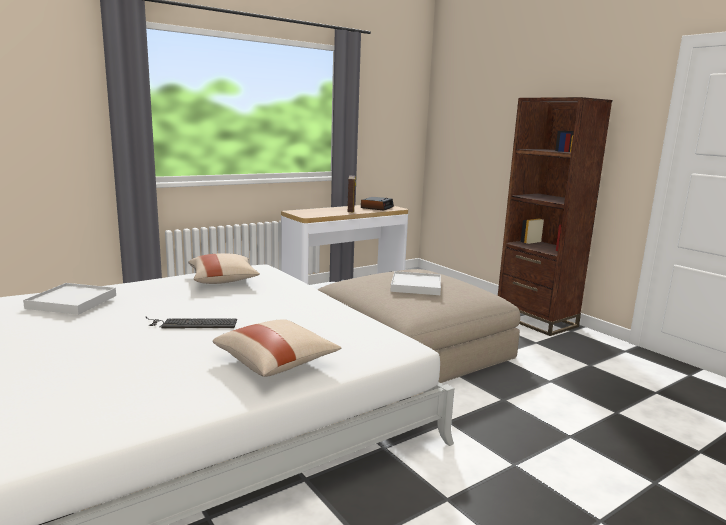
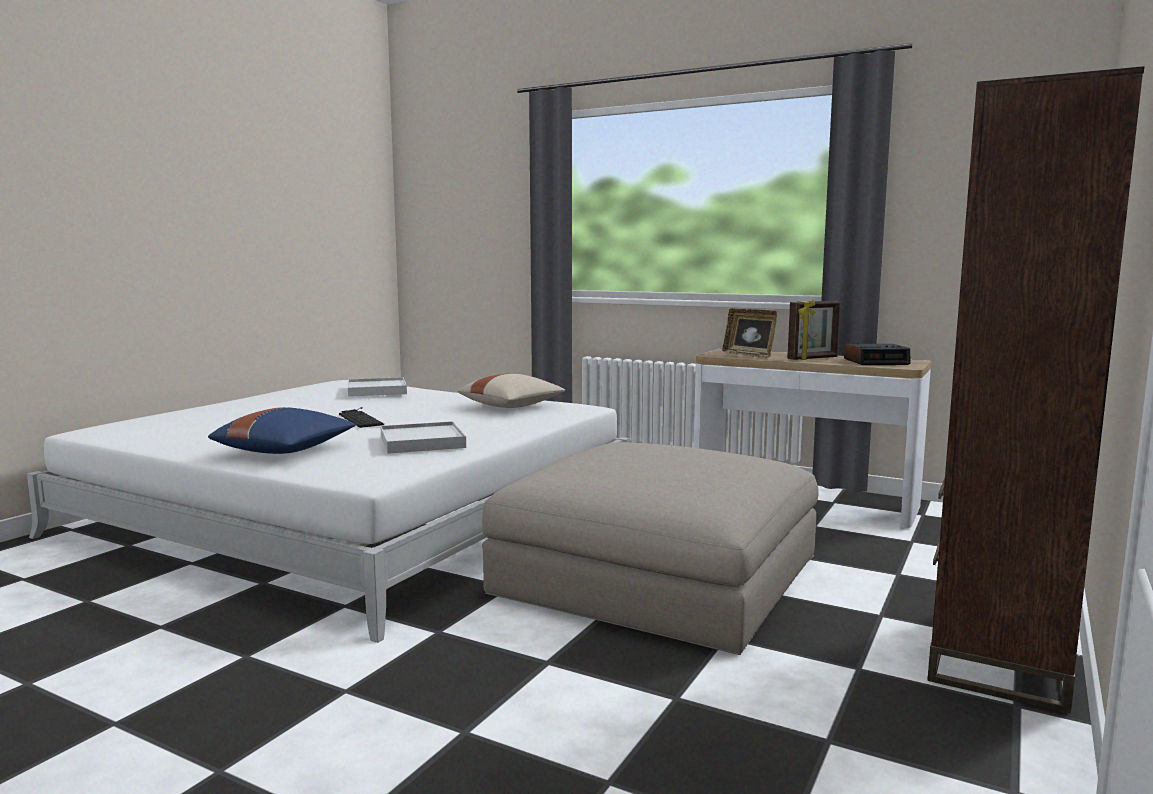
camera: 65 degrees right, 5 degrees down
beige pillow [213,319,341,377] -> blue pillow [208,407,356,454]
white tray [390,271,441,295] -> white tray moved to [380,421,466,454]
none -> picture frame [722,308,777,358]

